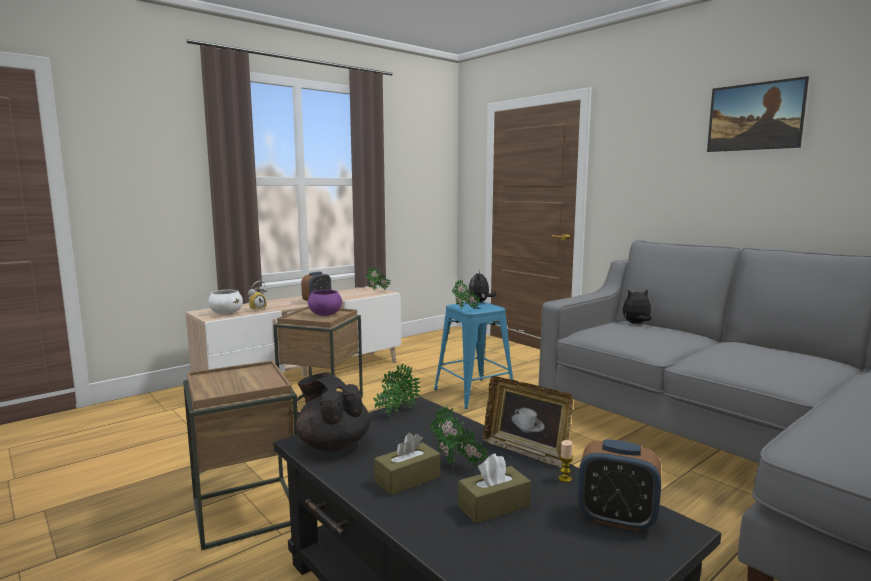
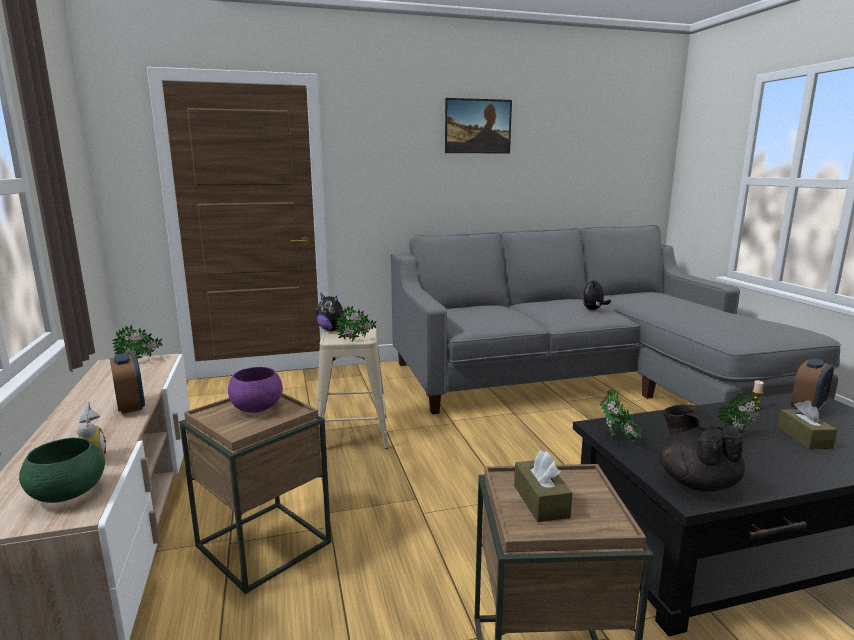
camera: 65 degrees left, 5 degrees up
white bowl [208,290,243,315] -> green bowl [19,437,105,503]
black teapot [295,372,371,452] -> black teapot turned 90 degrees clockwise [659,405,745,492]
brown tissue box [374,433,440,495] -> brown tissue box moved to [514,450,572,522]
blue stool [434,302,513,409] -> beige stool [317,328,388,449]
picture frame [483,376,573,468] -> none
plush toy [623,289,652,324] -> plush toy moved to [582,280,611,310]

